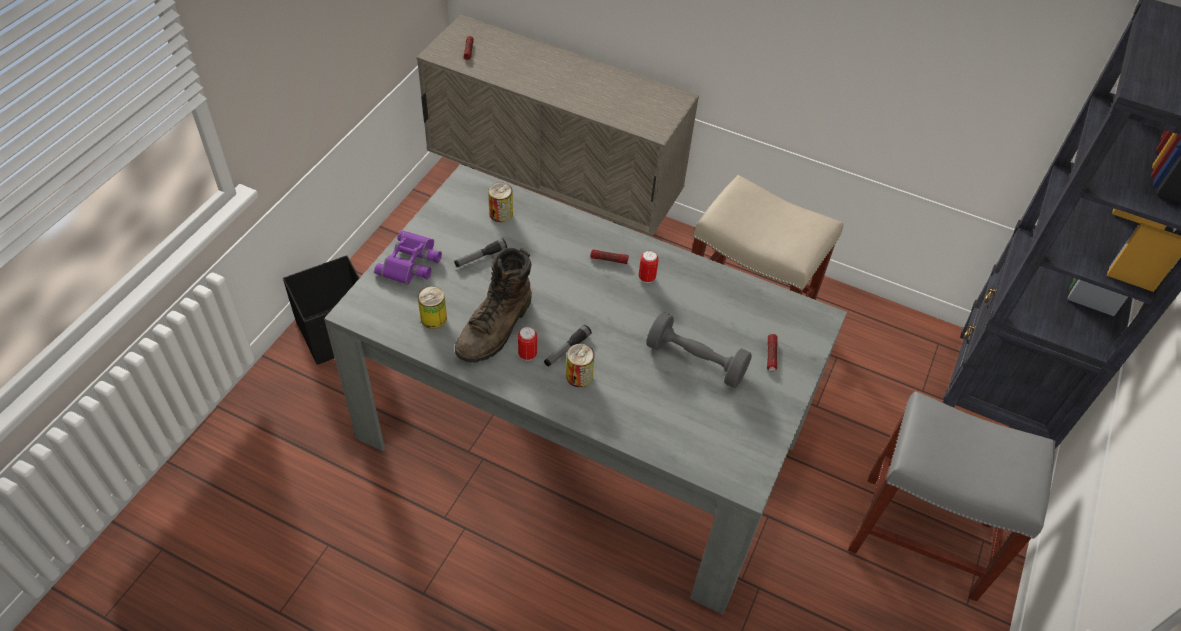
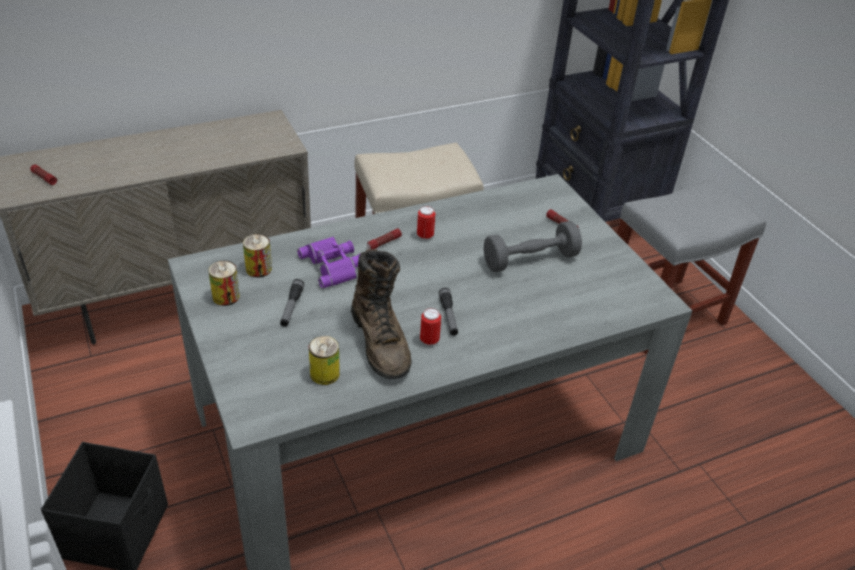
camera: 50 degrees left, 10 degrees down
purple binoculars [374,230,442,285] -> purple binoculars moved to [297,237,360,288]
can [566,344,595,387] -> can moved to [208,261,240,306]

